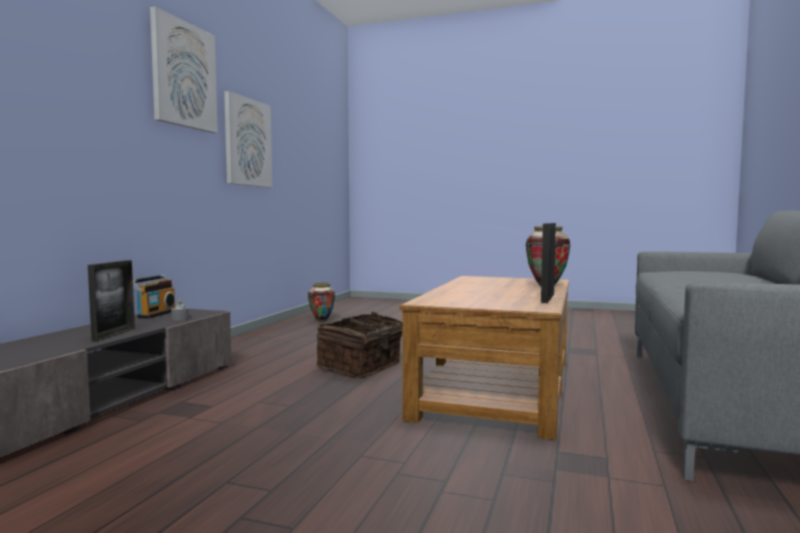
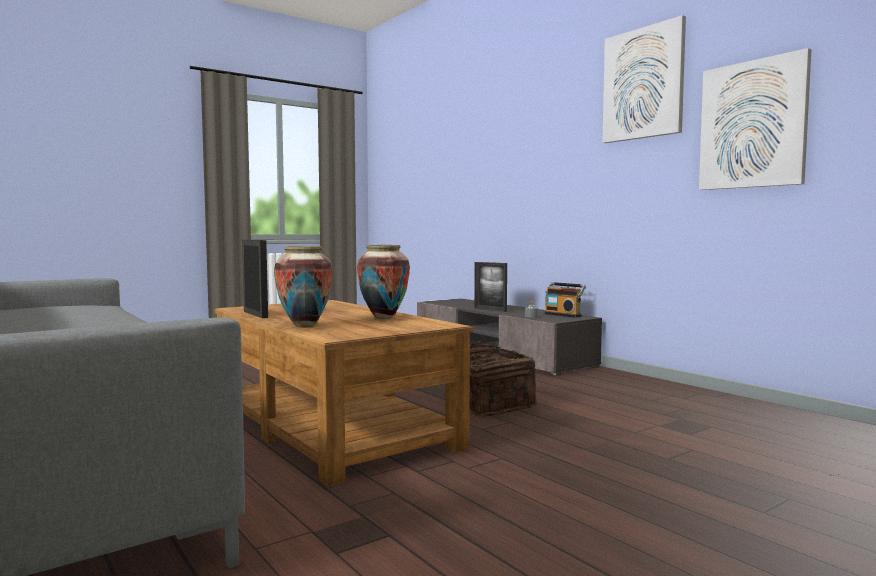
camera: 125 degrees right, 0 degrees up
vase [308,283,335,322] -> vase moved to [357,245,410,319]

